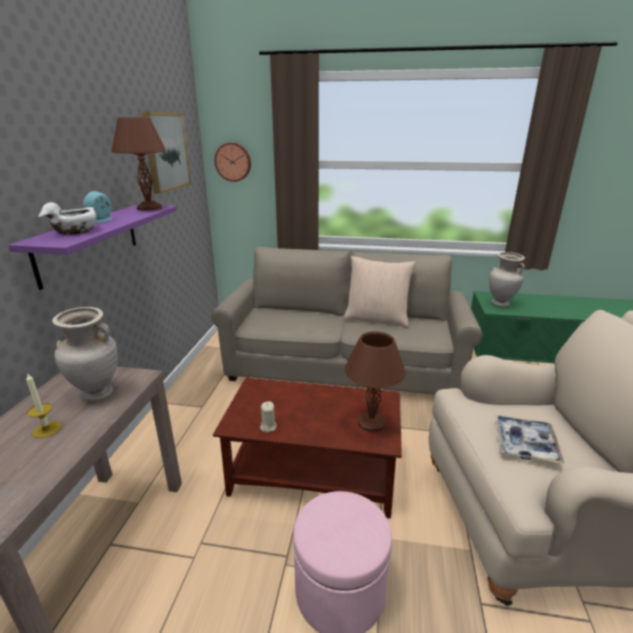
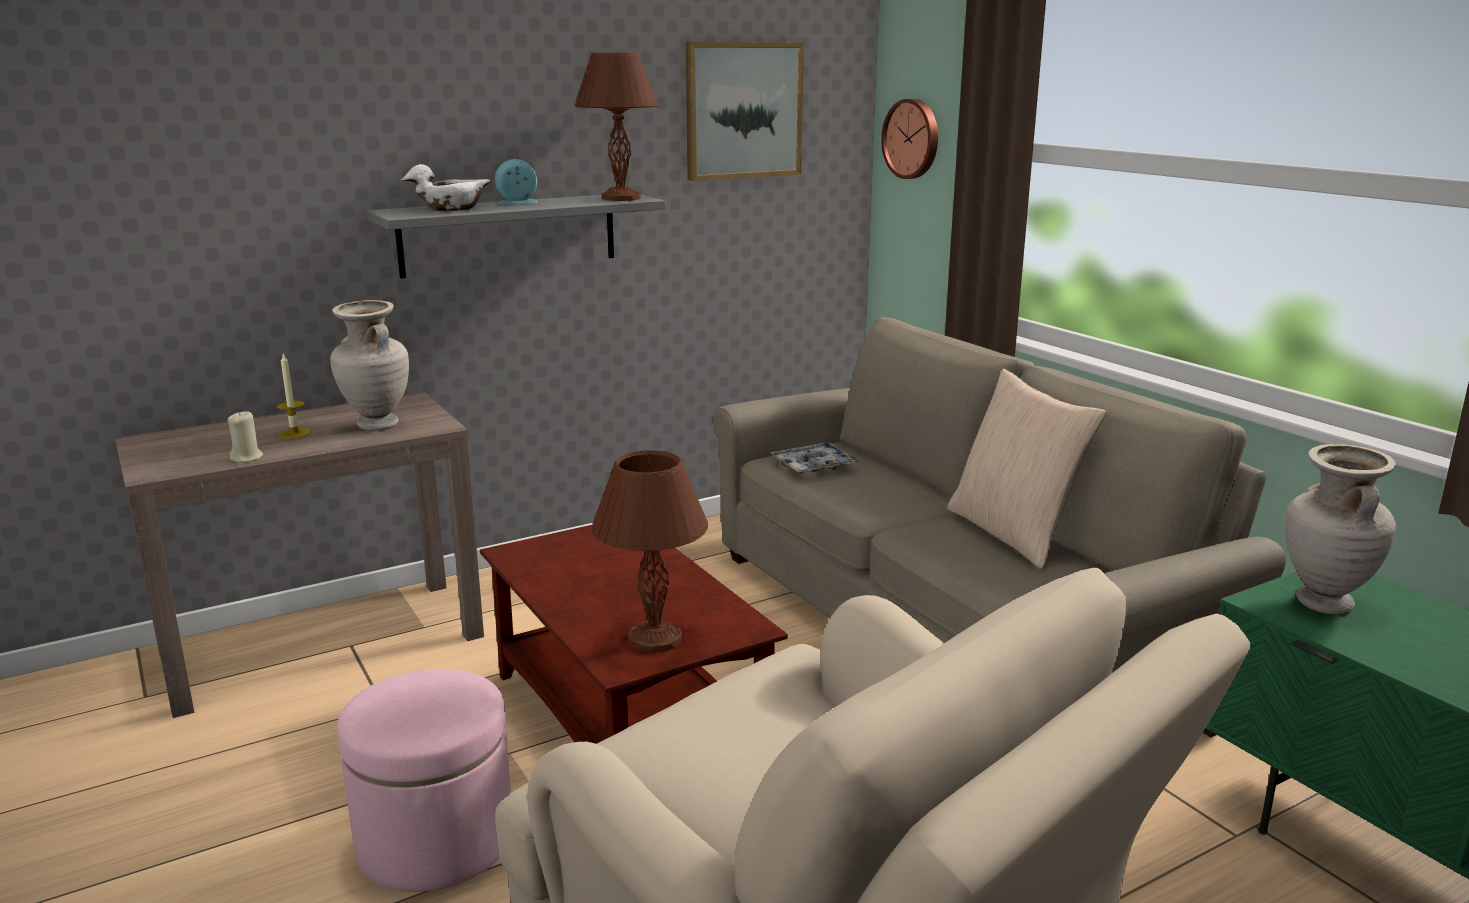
camera: 50 degrees right, 5 degrees down
purple shelf [8,205,177,290] -> grey shelf [366,195,666,279]
beige candle [260,401,277,432] -> beige candle moved to [228,411,263,463]
tray [495,415,565,464] -> tray moved to [771,442,861,474]

